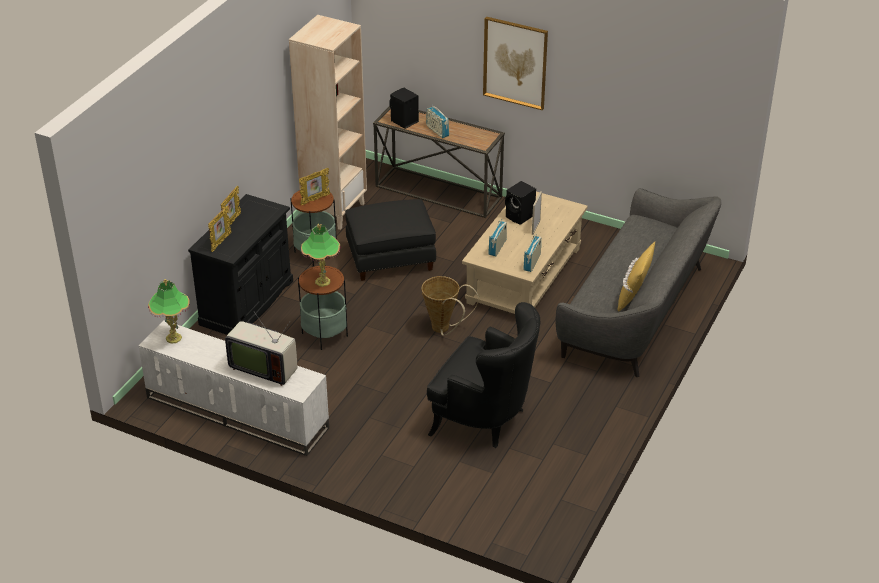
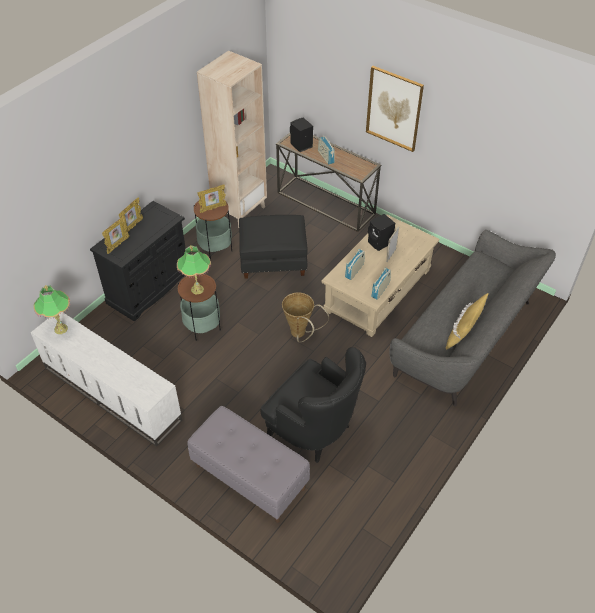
camera: 10 degrees right, 10 degrees up
television [225,311,298,386] -> none
none -> grey bench [187,406,310,523]

